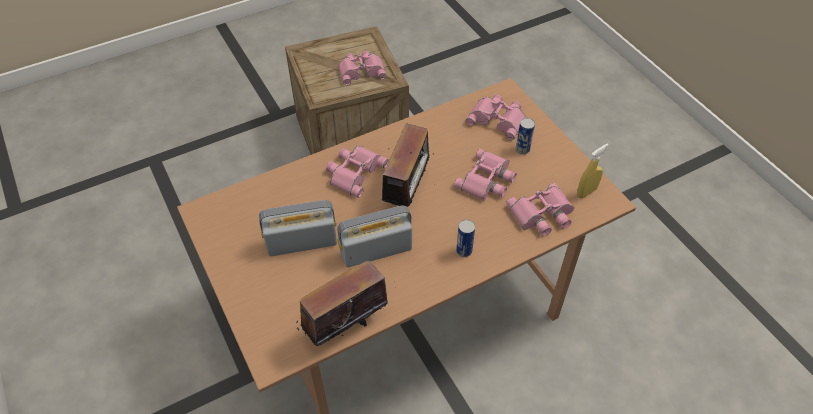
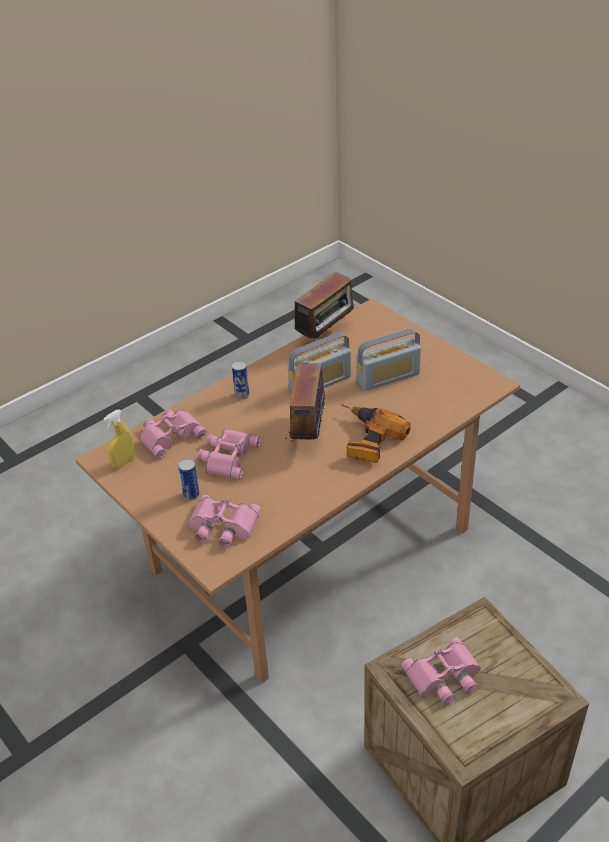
camera: 170 degrees right, 10 degrees down
pink binoculars [326,146,389,198] -> power drill [341,404,411,463]

